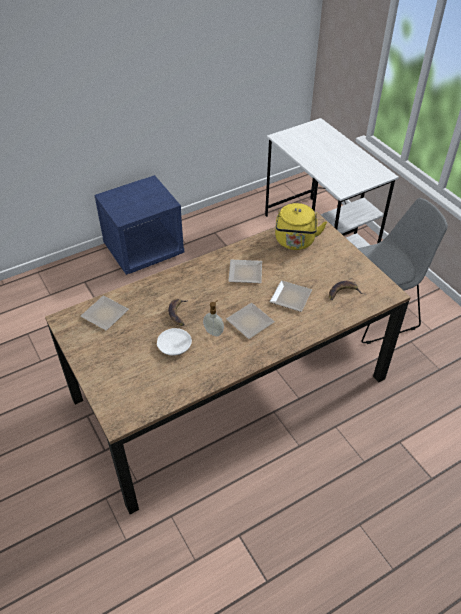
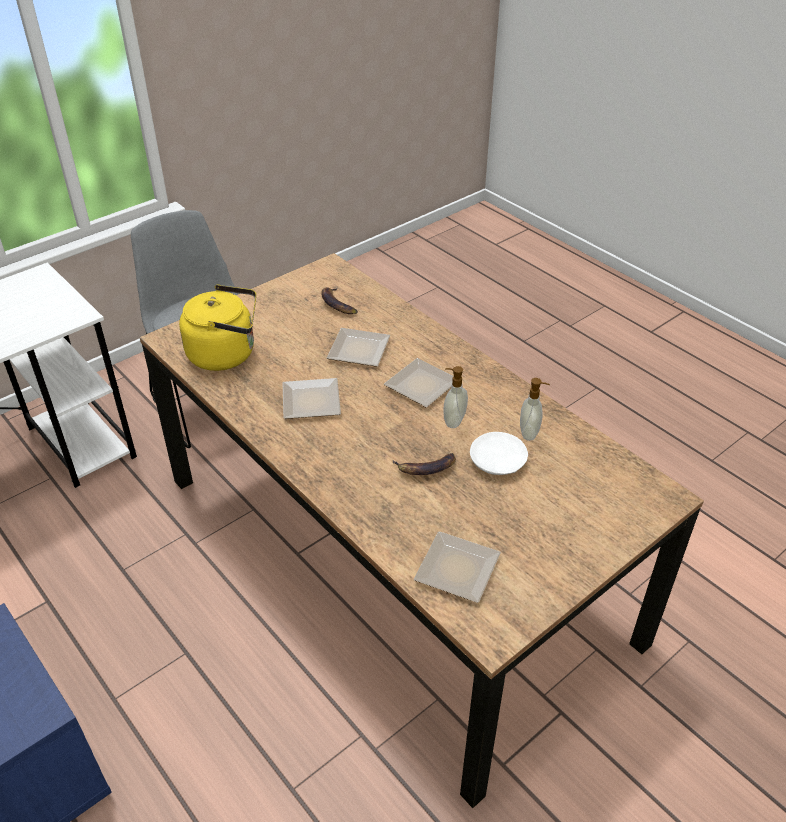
camera: 100 degrees left, 5 degrees down
none -> soap dispenser [520,378,550,441]

